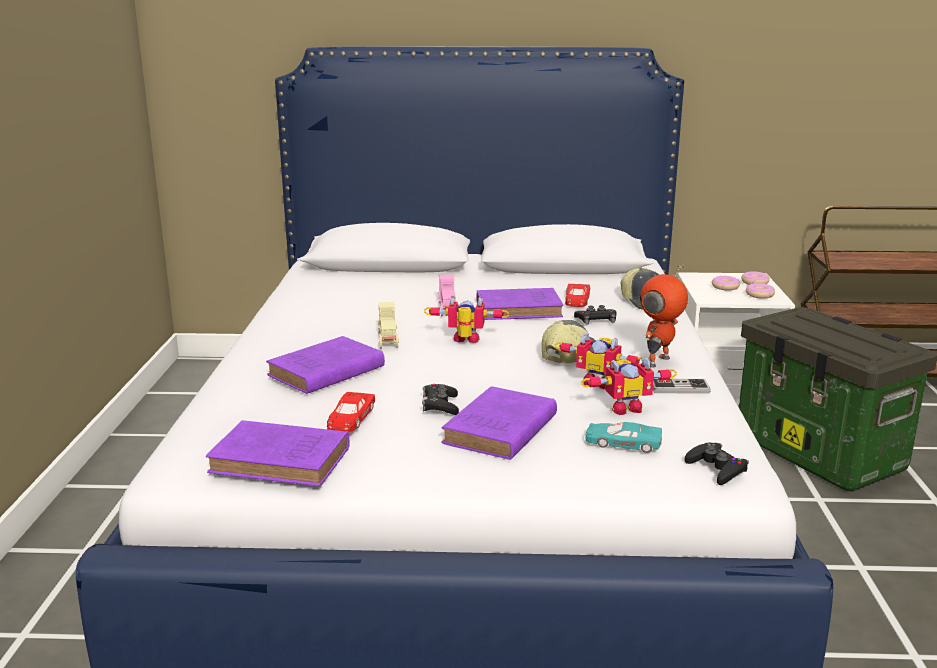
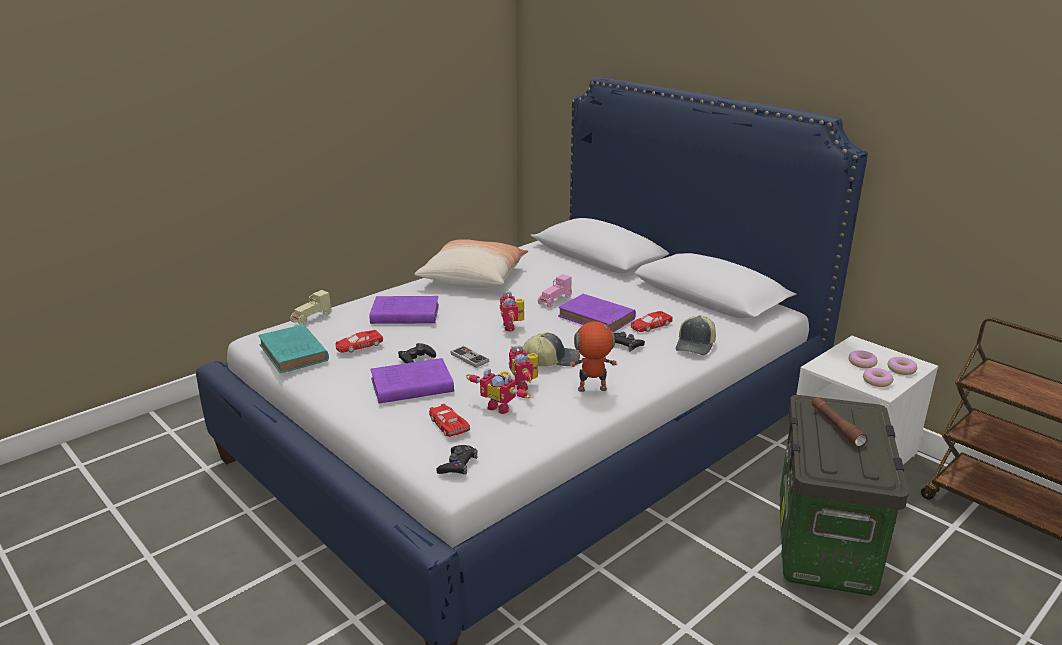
camera: 45 degrees right, 5 degrees up
purple book [206,420,350,487] -> turquoise book [258,324,329,373]
beige toy car [378,302,399,349] -> beige toy car moved to [290,290,332,325]
toy robot [424,295,509,343] -> toy robot turned 150 degrees counterclockwise [500,291,524,331]
turquoise toy car [585,422,662,453] -> red toy car [429,404,470,437]
game controller [653,378,710,394] -> game controller moved to [451,346,489,368]
none -> pillow [414,239,528,288]
none -> brown flashlight [812,397,867,447]

